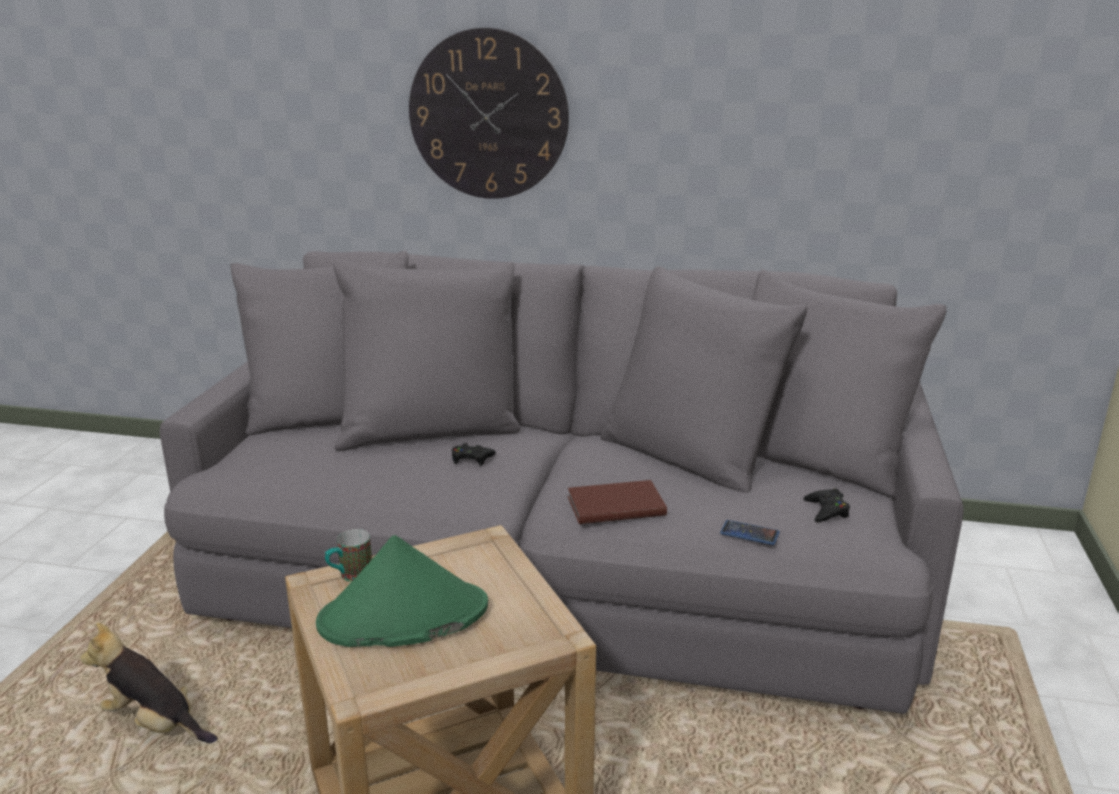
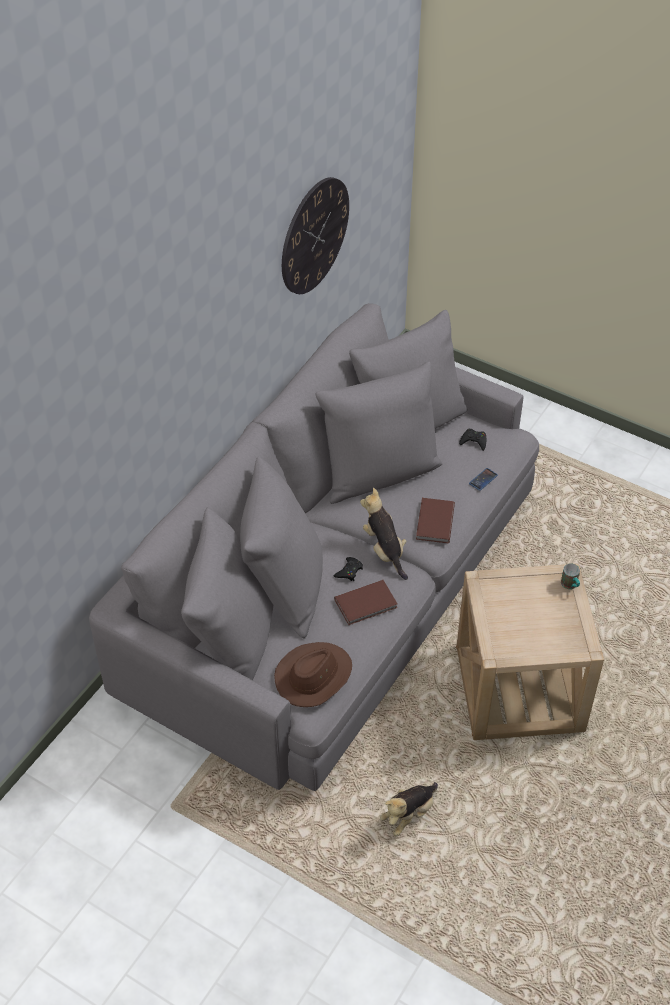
camera: 70 degrees left, 25 degrees up
green hat [316,535,488,647] -> none
mug [325,529,372,582] -> mug moved to [561,564,580,589]
wall clock [409,28,569,199] -> wall clock moved to [282,177,349,294]
none -> brown hat [274,642,352,707]
none -> brown book [334,580,398,625]
none -> plush toy [360,488,408,580]

